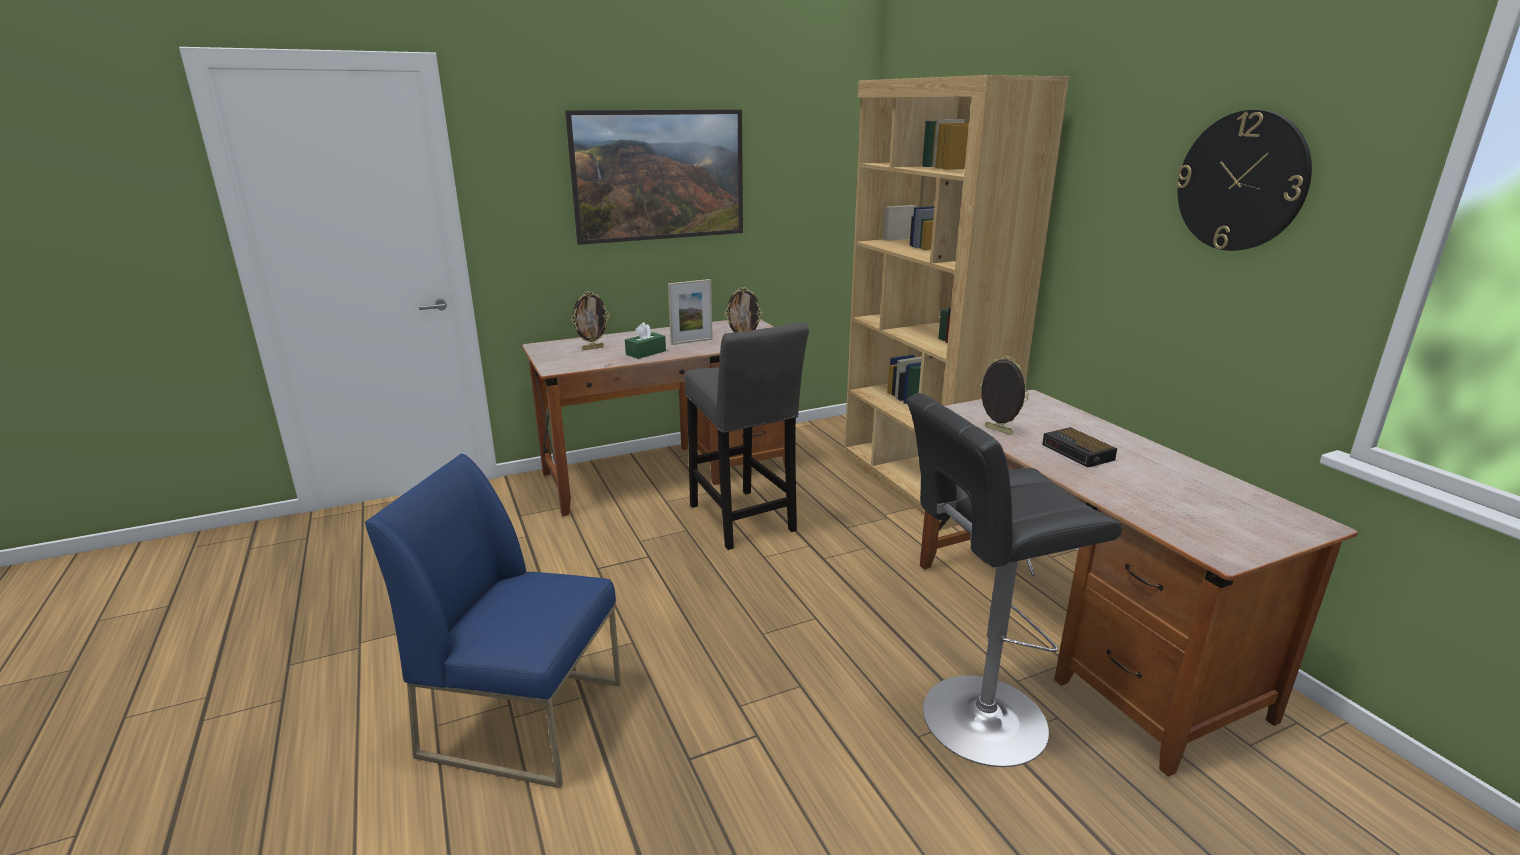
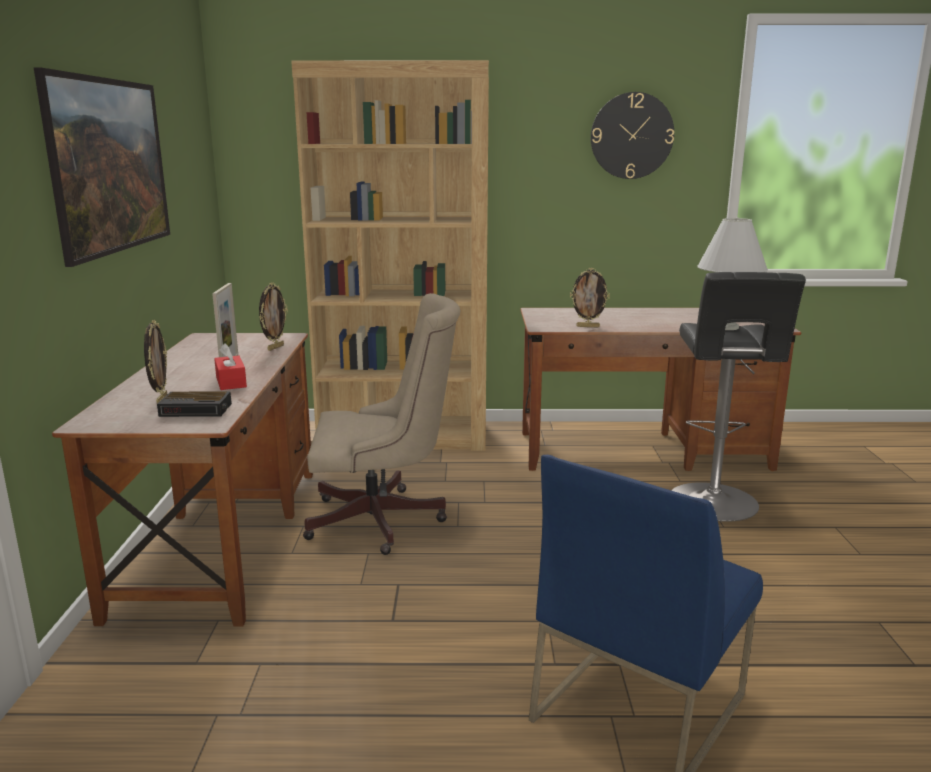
camera: 65 degrees left, 5 degrees down
green tissue box [625,322,666,359] -> red tissue box [214,343,247,390]
grey stool [685,322,809,550] -> beige office chair [303,293,460,555]
picture frame [980,356,1029,435] -> picture frame turned 150 degrees counterclockwise [570,268,610,327]
alarm clock [1042,427,1117,467] -> alarm clock moved to [157,391,232,417]
none -> white table lamp [697,217,768,330]

